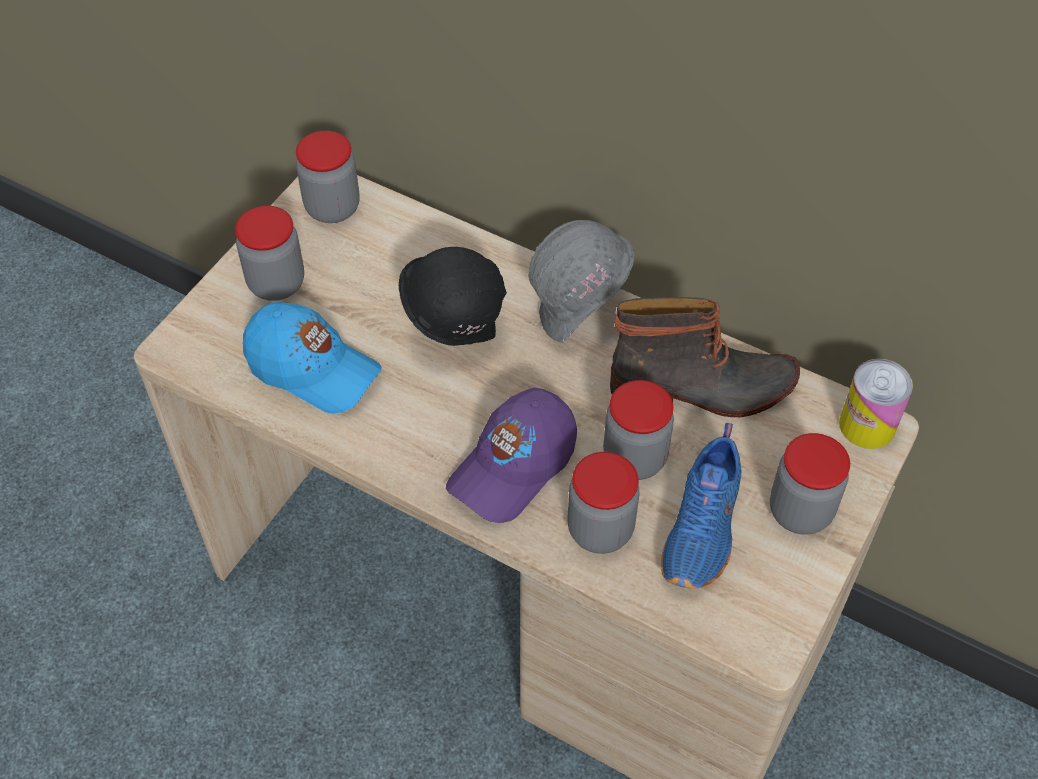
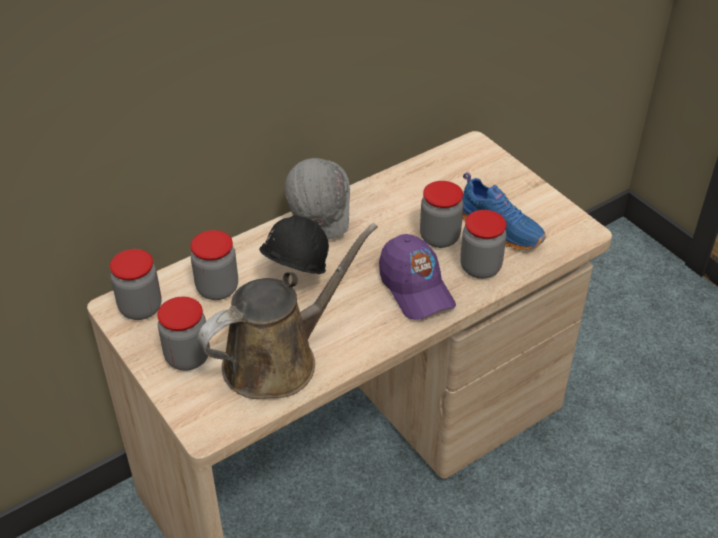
camera: 65 degrees left, 10 degrees down
blue cap [243,302,382,414] -> brown watering can [197,223,378,399]
boot [610,297,800,417] -> none
jar [770,433,850,535] -> jar moved to [191,230,238,300]
can [839,359,913,449] -> none

